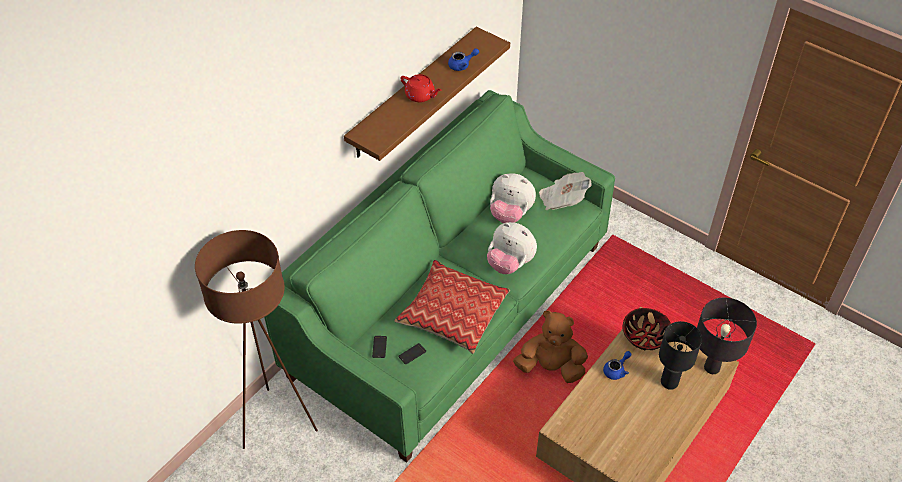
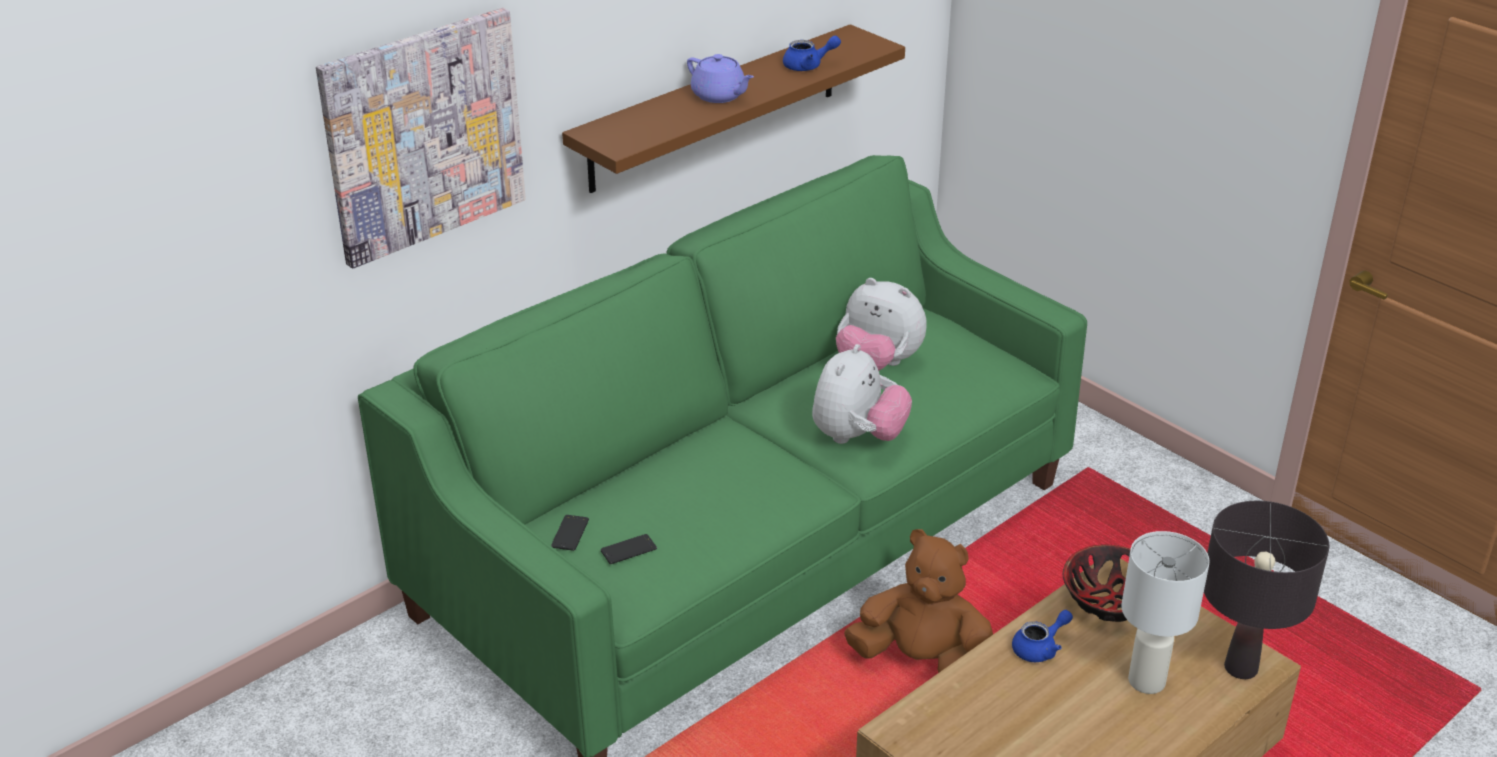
camera: 10 degrees right, 15 degrees down
brown floor lamp [195,230,318,449] -> none
pillow [394,259,510,354] -> none
red teapot [400,74,441,102] -> purple teapot [687,54,754,103]
plush toy [487,222,537,274] -> plush toy turned 105 degrees counterclockwise [812,344,912,444]
newspaper [539,172,592,210] -> none
black table lamp [659,321,702,390] -> white table lamp [1121,531,1210,694]
none -> picture [316,7,526,268]

